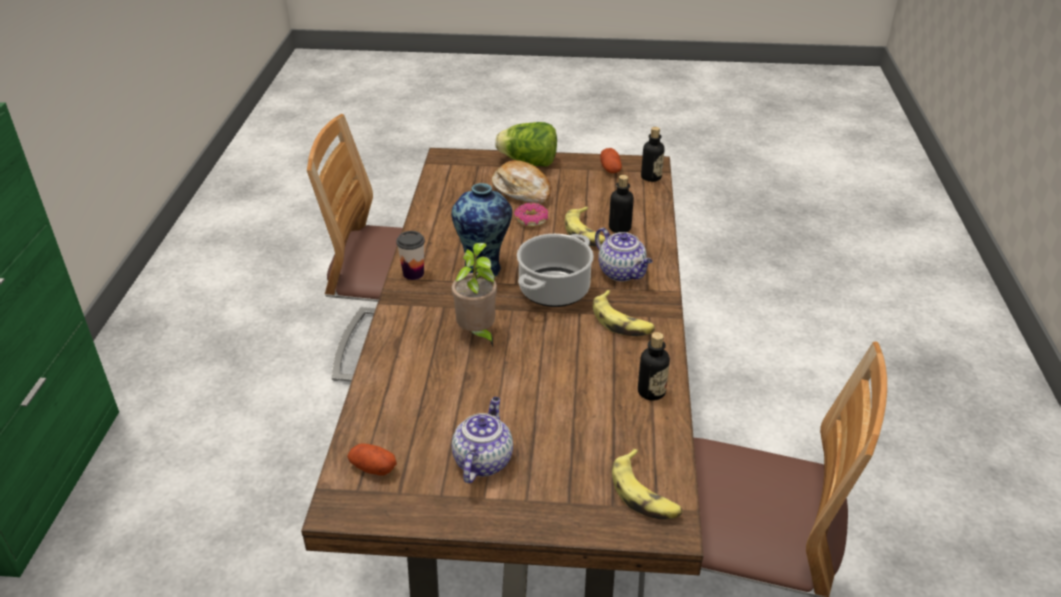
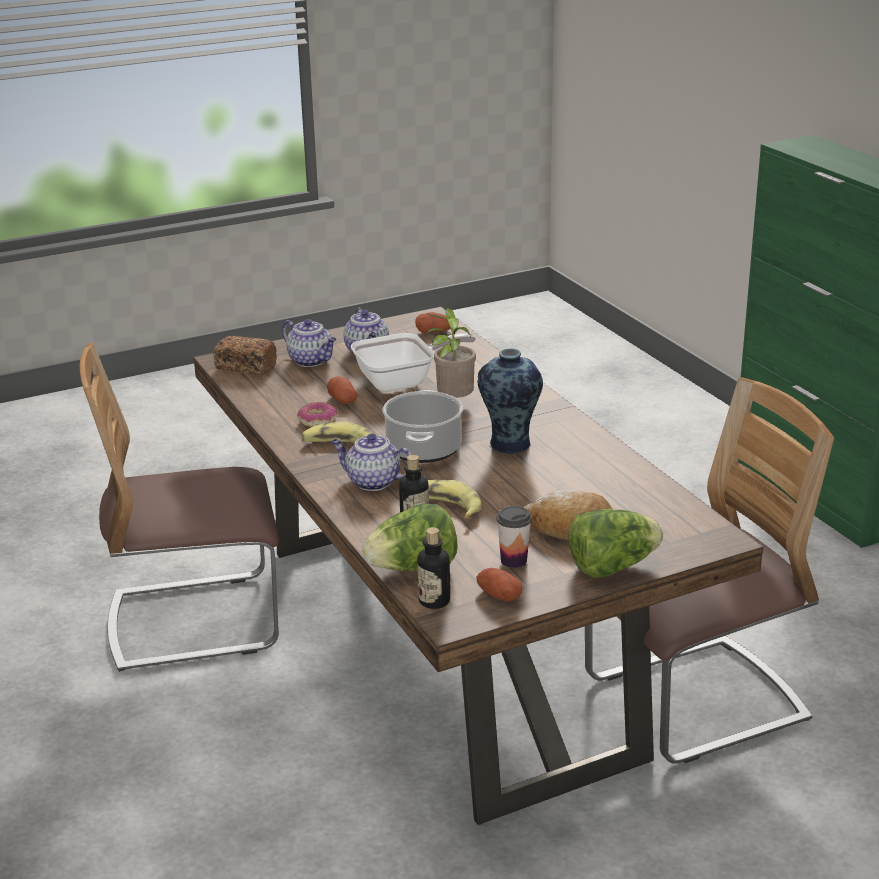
camera: 150 degrees right, 10 degrees down
cup [396,231,425,280] -> cup moved to [497,506,532,568]
donut [514,203,548,227] -> donut moved to [297,402,337,427]
banana [612,449,683,519] -> bread [213,336,277,375]
bottle [638,332,670,401] -> none
none -> teapot [282,319,337,367]
none -> potato [327,376,357,404]
none -> frying pan [351,333,476,392]
none -> lettuce [363,504,458,571]

